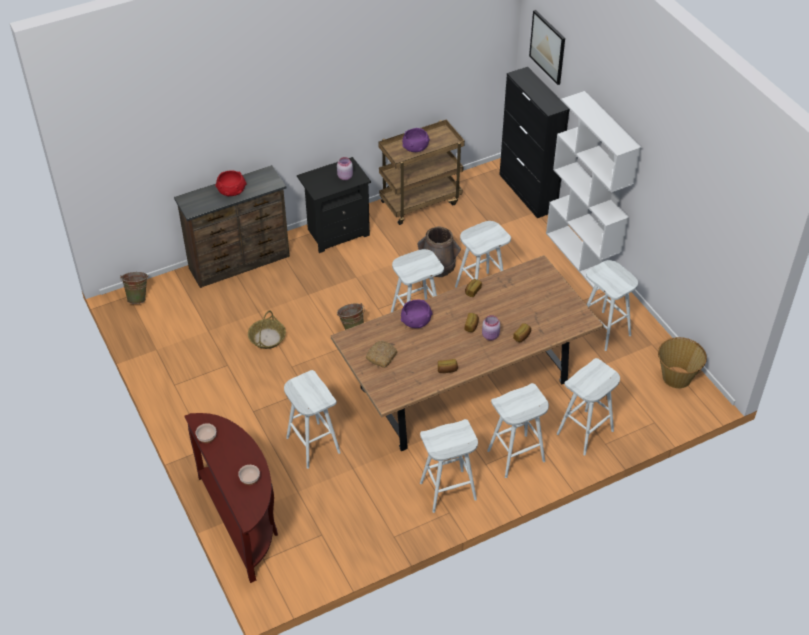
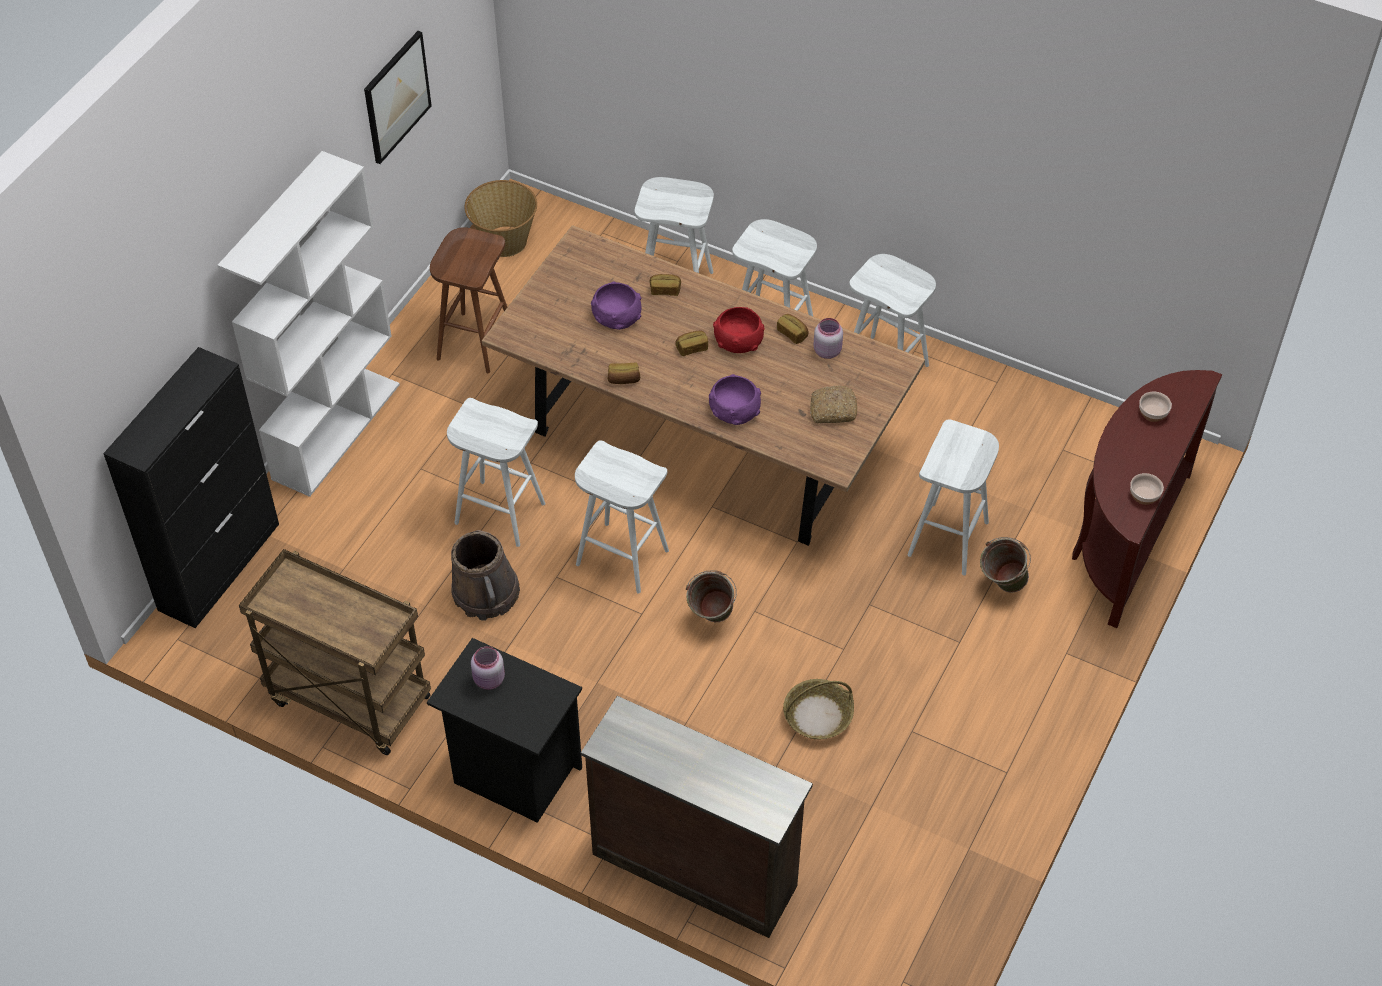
camera: 125 degrees left, 5 degrees up
green bucket [120,272,148,304] -> green bucket moved to [980,537,1031,593]
red bowl [215,170,246,196] -> red bowl moved to [713,307,765,353]
purple bowl [402,128,430,152] -> purple bowl moved to [591,282,642,330]
pink jar [482,315,500,340] -> pink jar moved to [813,318,843,359]
picture [529,10,565,85] -> picture moved to [364,31,432,164]
white stool [586,260,638,351] -> brown stool [430,227,507,373]

